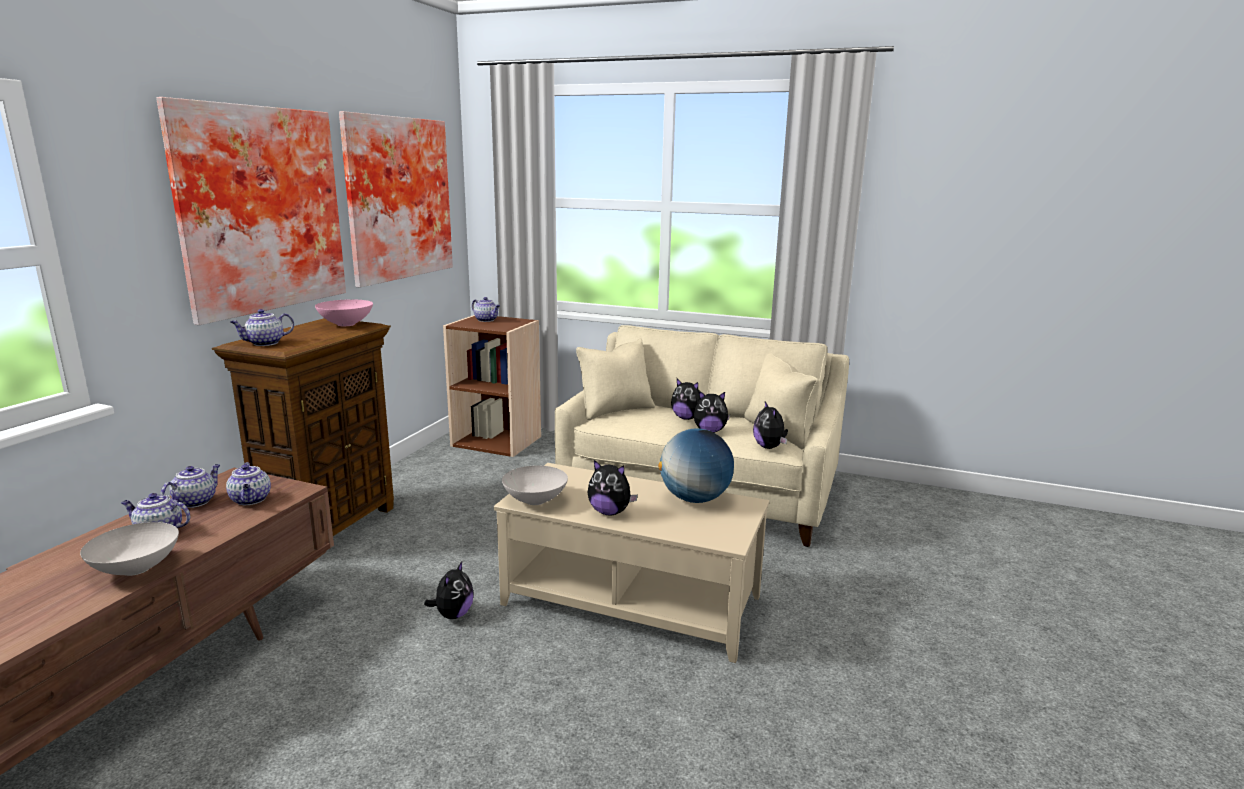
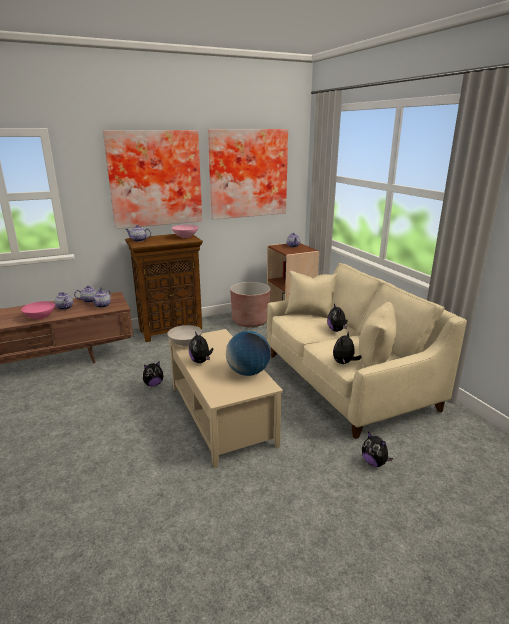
camera: 45 degrees right, 5 degrees up
white bowl [80,522,179,576] -> pink bowl [21,301,55,320]
plush toy [694,391,730,433] -> plush toy moved to [362,432,393,467]
none -> brown planter [230,282,271,327]

